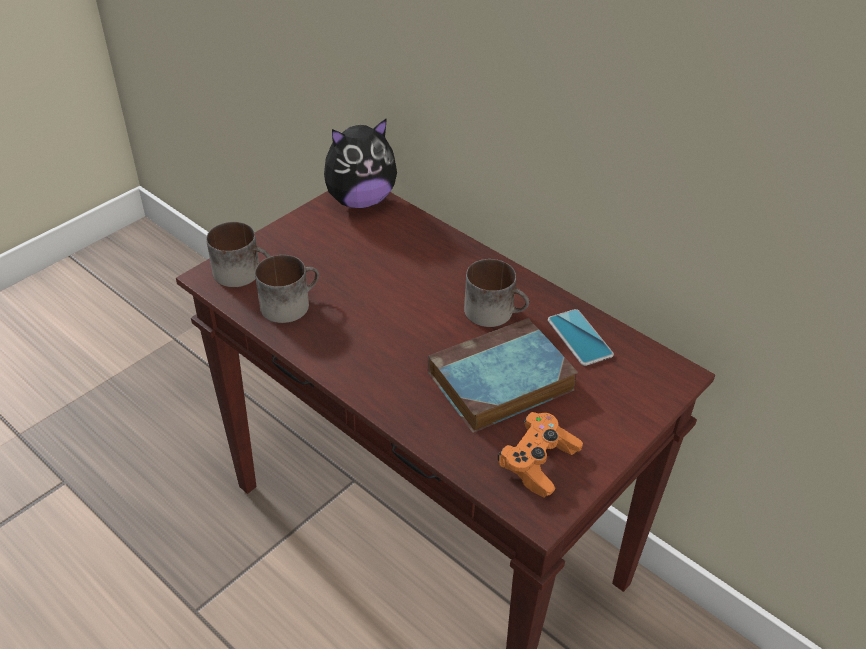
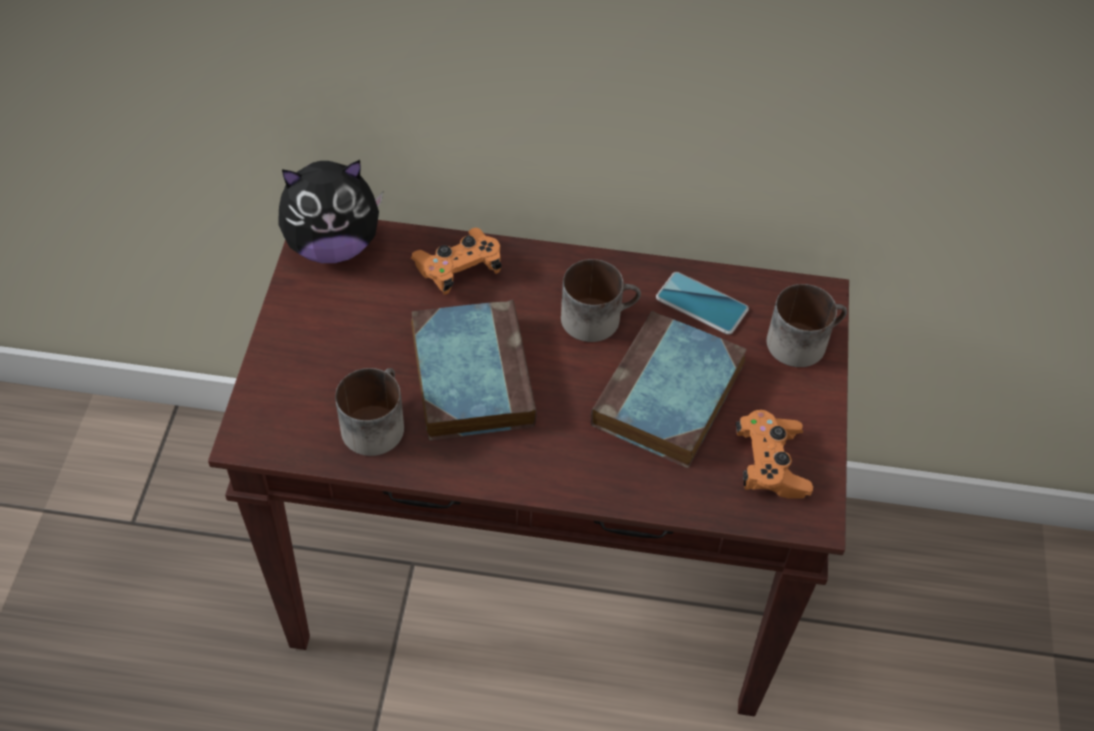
camera: 35 degrees left, 10 degrees up
mug [206,222,271,287] -> mug moved to [767,284,847,367]
plush toy [324,118,397,208] -> plush toy turned 45 degrees clockwise [278,160,383,263]
none -> orange game controller [411,228,502,295]
none -> book [411,300,537,440]

